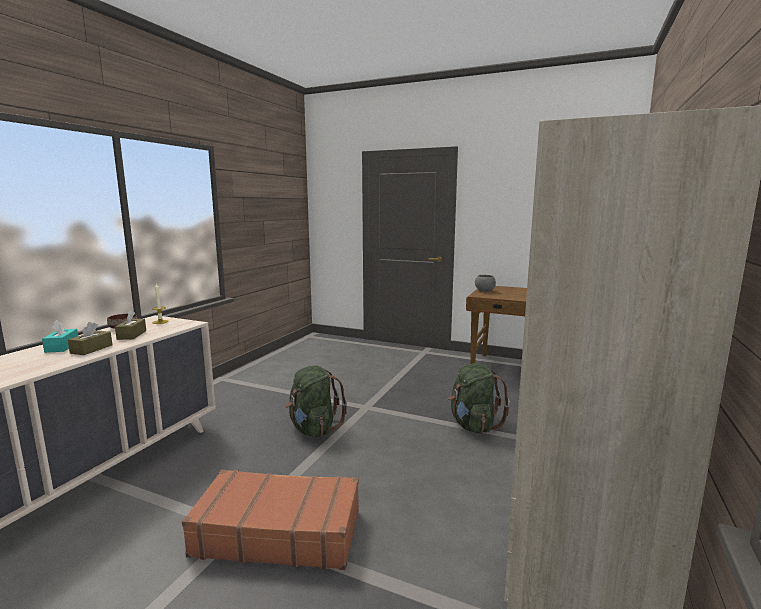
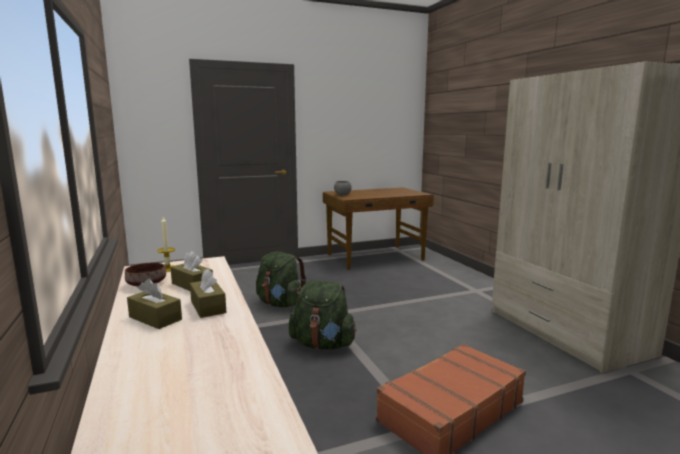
camera: 45 degrees left, 0 degrees up
turquoise tissue box [42,320,78,353] -> brown tissue box [127,278,182,329]
green backpack [448,363,510,433] -> green backpack moved to [256,252,307,307]

